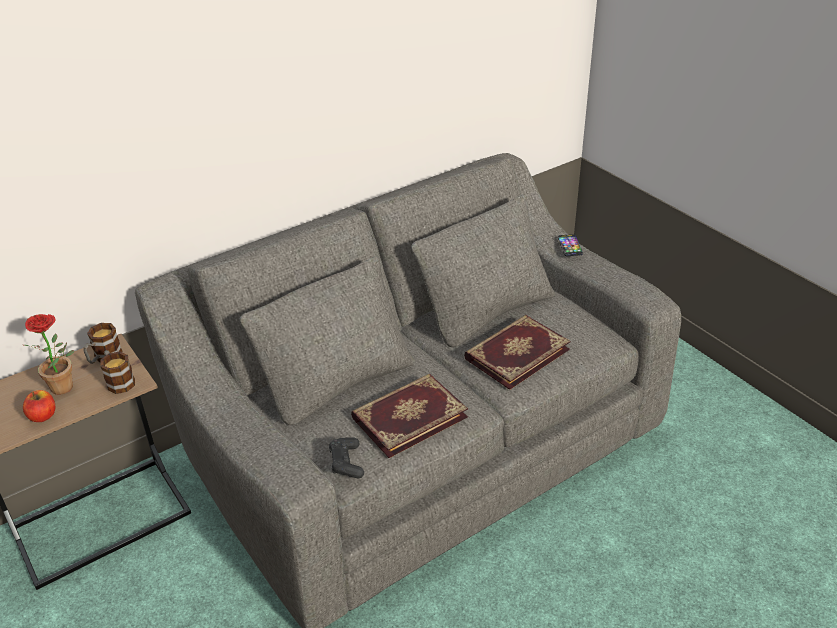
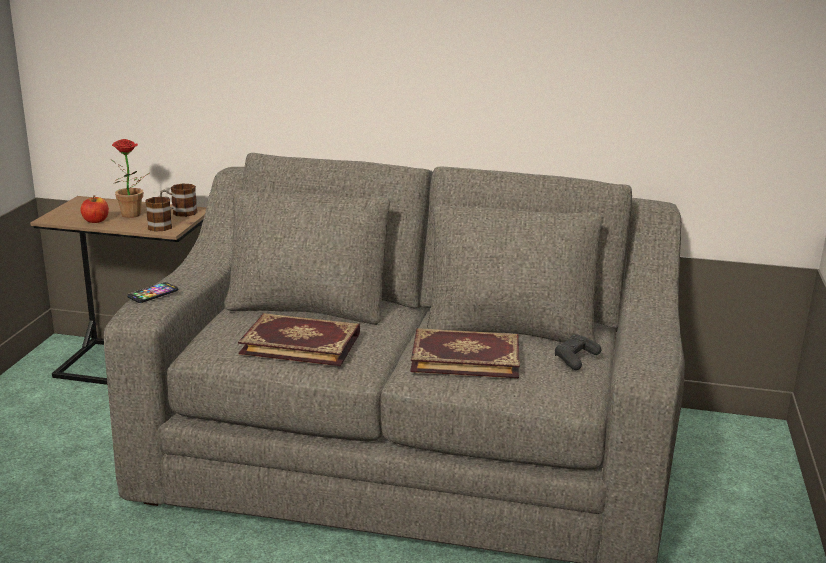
camera: 45 degrees right, 15 degrees down
black game controller [329,437,364,479] -> black game controller moved to [555,335,602,370]
phone [558,234,583,256] -> phone moved to [127,282,178,303]

